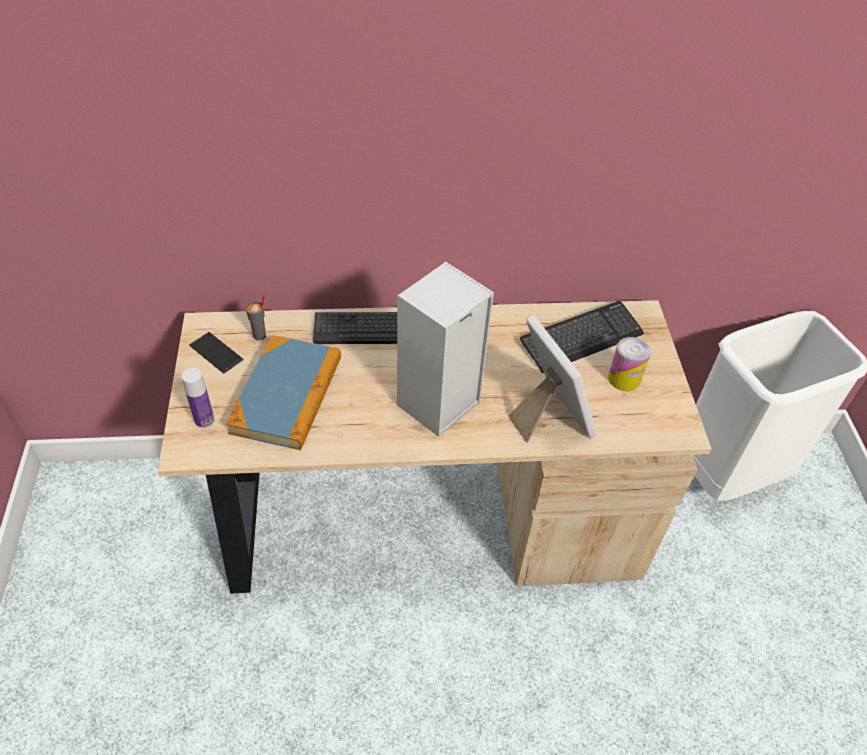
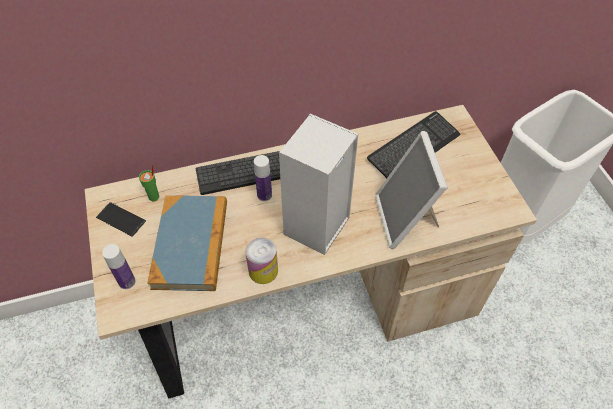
camera: 10 degrees left, 5 degrees up
grey cup [246,295,266,341] -> green cup [139,165,159,201]
picture frame [508,315,597,443] -> picture frame turned 150 degrees counterclockwise [375,131,448,249]
can [608,337,651,391] -> can moved to [245,238,278,284]
none -> bottle [254,155,272,201]

